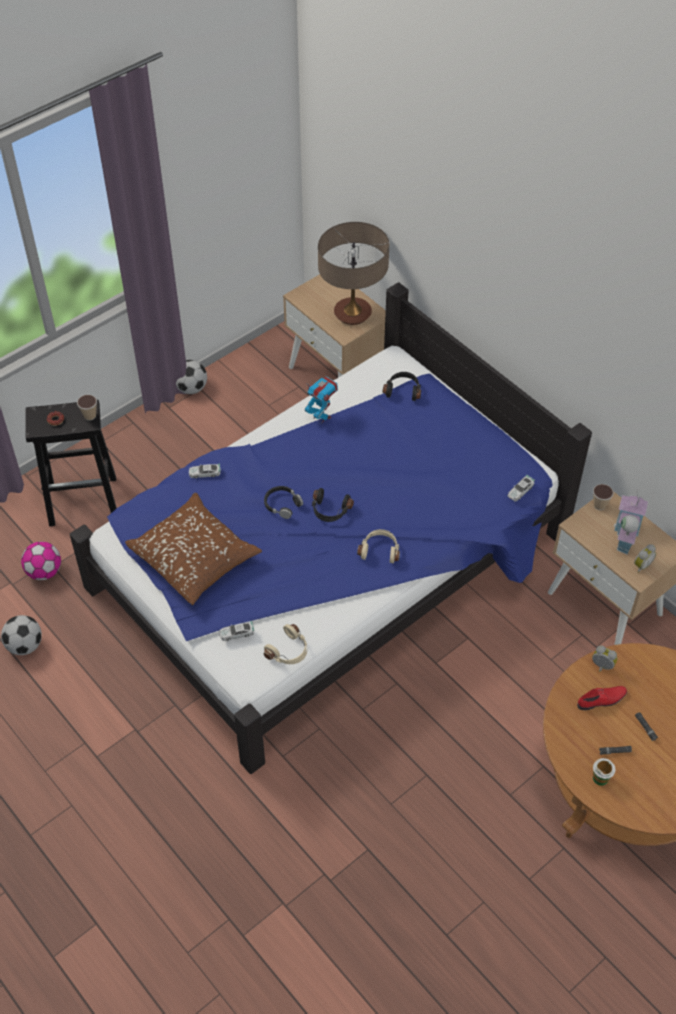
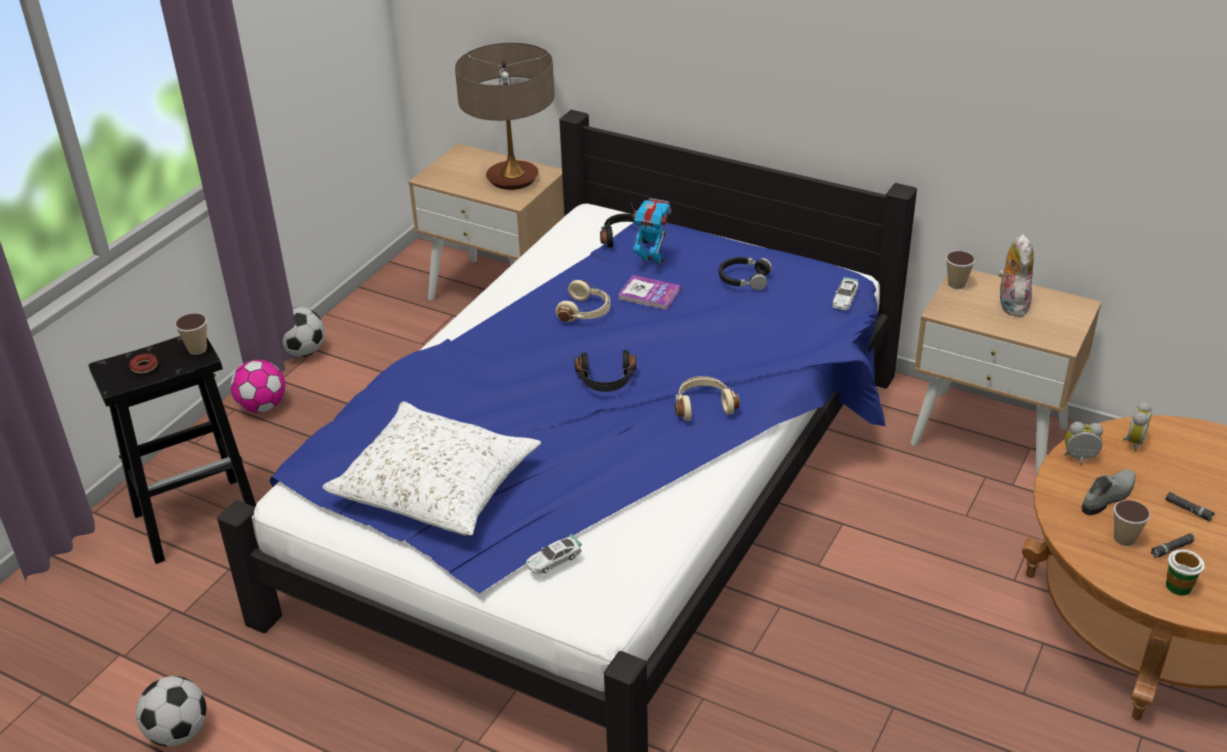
camera: 20 degrees left, 15 degrees down
football [21,541,61,580] -> football moved to [231,360,285,413]
brown pillow [125,493,262,605] -> white pillow [323,402,541,536]
toy car [189,463,221,479] -> none
black headphones [264,486,303,519] -> black headphones moved to [719,257,772,290]
beige headphones [264,624,307,664] -> beige headphones moved to [556,280,610,322]
toy robot [305,376,338,424] -> toy robot moved to [631,198,671,270]
red shoe [577,686,627,710] -> grey shoe [1082,469,1136,515]
toy house [614,492,648,555] -> plush toy [998,234,1034,317]
alarm clock [634,544,656,573] -> alarm clock moved to [1123,402,1152,452]
none -> book [618,275,681,310]
none -> cup [1114,500,1150,546]

